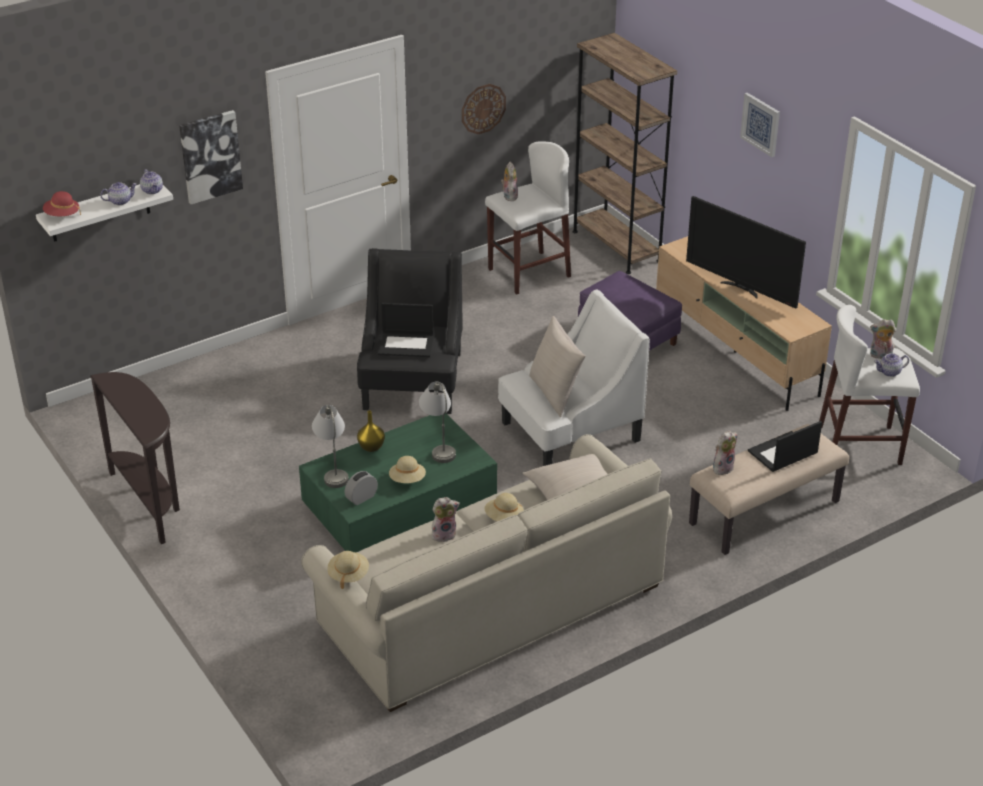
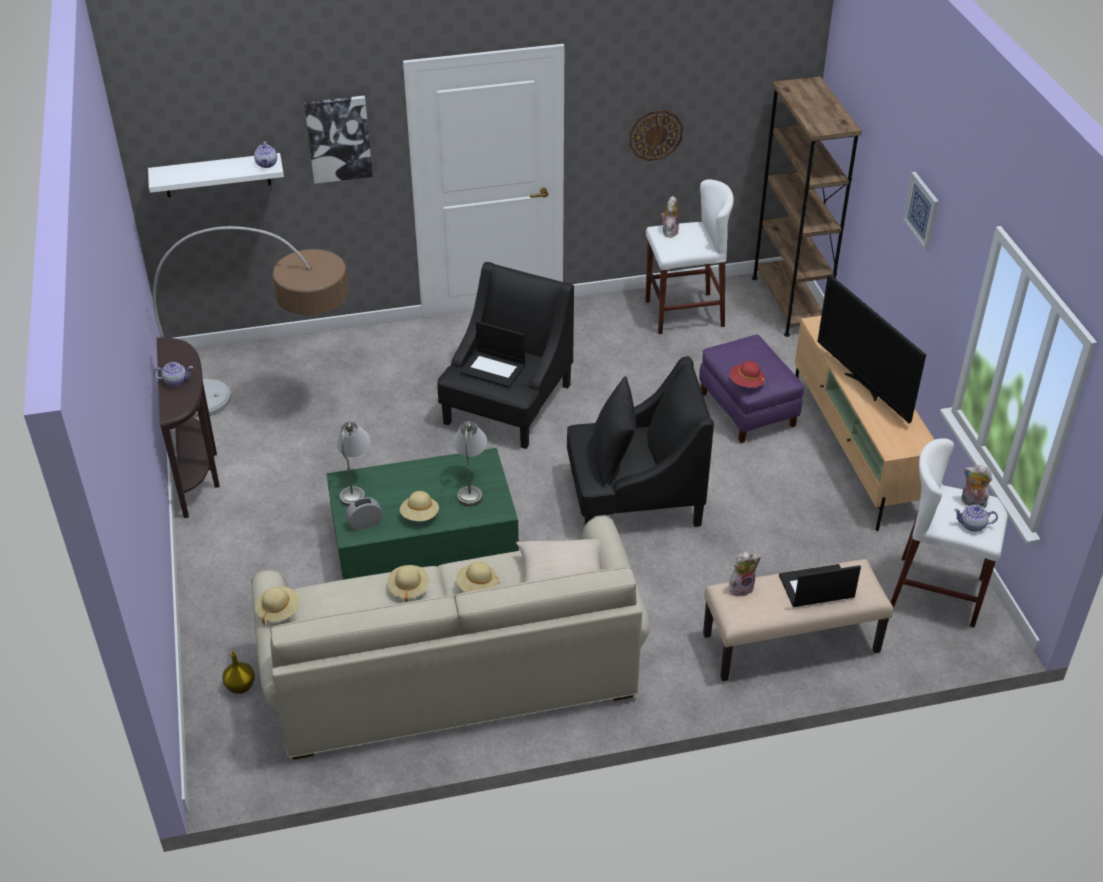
camera: 20 degrees right, 5 degrees up
red hat [43,191,81,216] -> red hat moved to [730,361,765,388]
teapot [100,182,137,205] -> teapot moved to [153,362,193,387]
yellow vase [357,411,385,452] -> yellow vase moved to [222,652,255,694]
plush toy [432,497,460,542] -> beige hat [387,565,429,602]
white armchair [498,289,650,466] -> black armchair [567,356,714,527]
beige pillow [530,316,586,417] -> black pillow [593,376,636,486]
none -> floor lamp [153,226,349,418]

